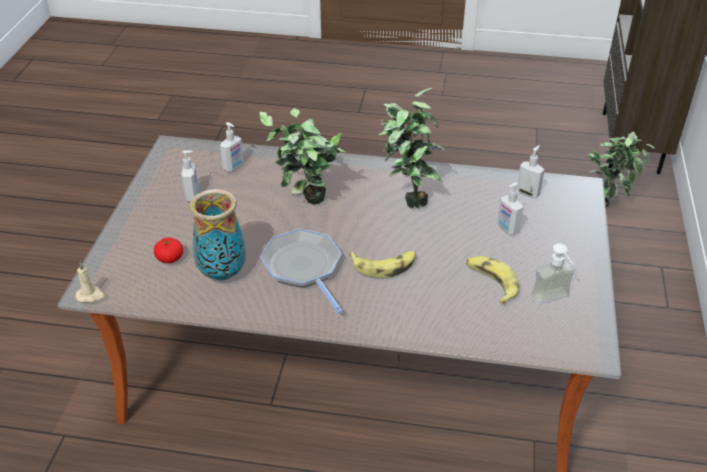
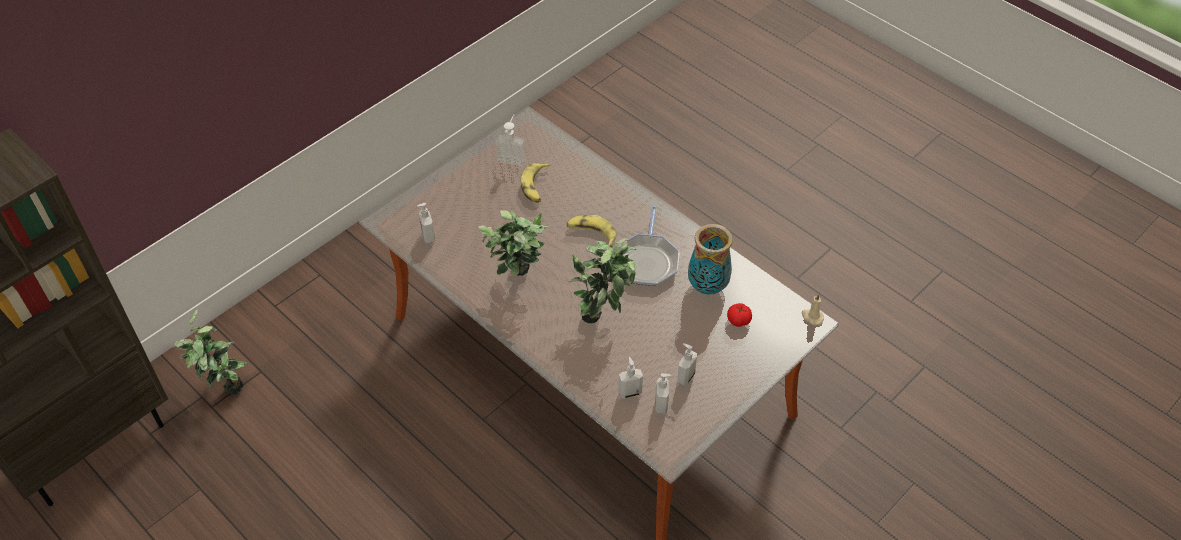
camera: 145 degrees left, 10 degrees up
soap dispenser [497,182,523,235] -> soap dispenser moved to [655,373,672,414]

